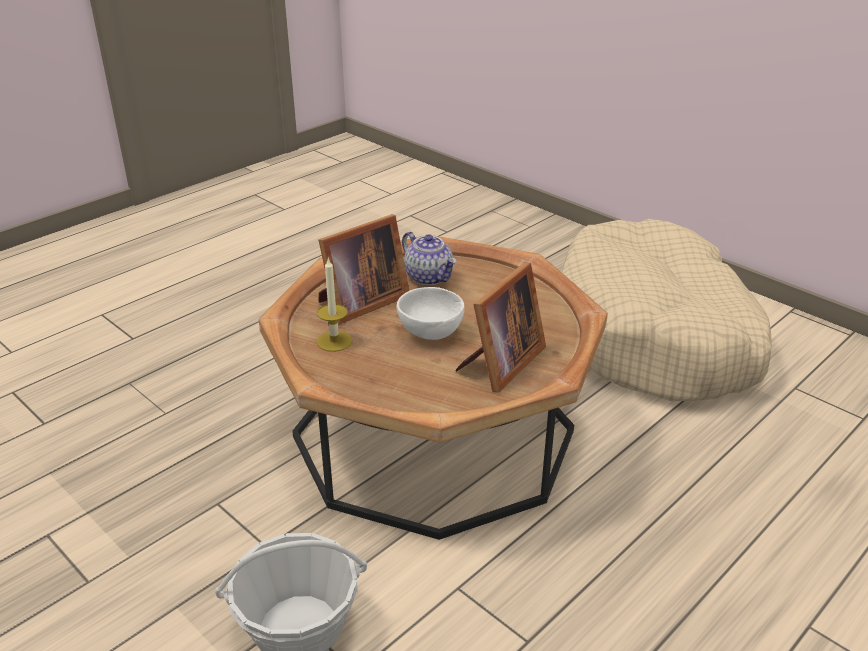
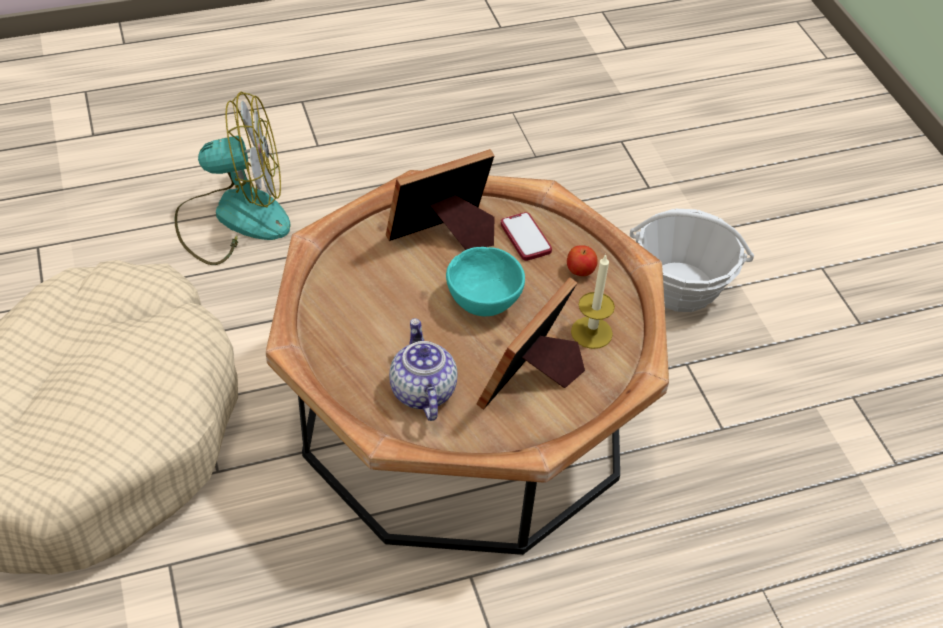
camera: 155 degrees left, 15 degrees up
picture frame [319,214,409,324] -> picture frame turned 45 degrees counterclockwise [476,277,585,410]
white bowl [397,287,464,340] -> turquoise bowl [446,247,525,316]
none -> fan [174,91,291,265]
none -> phone [501,212,552,261]
none -> apple [567,245,598,276]

